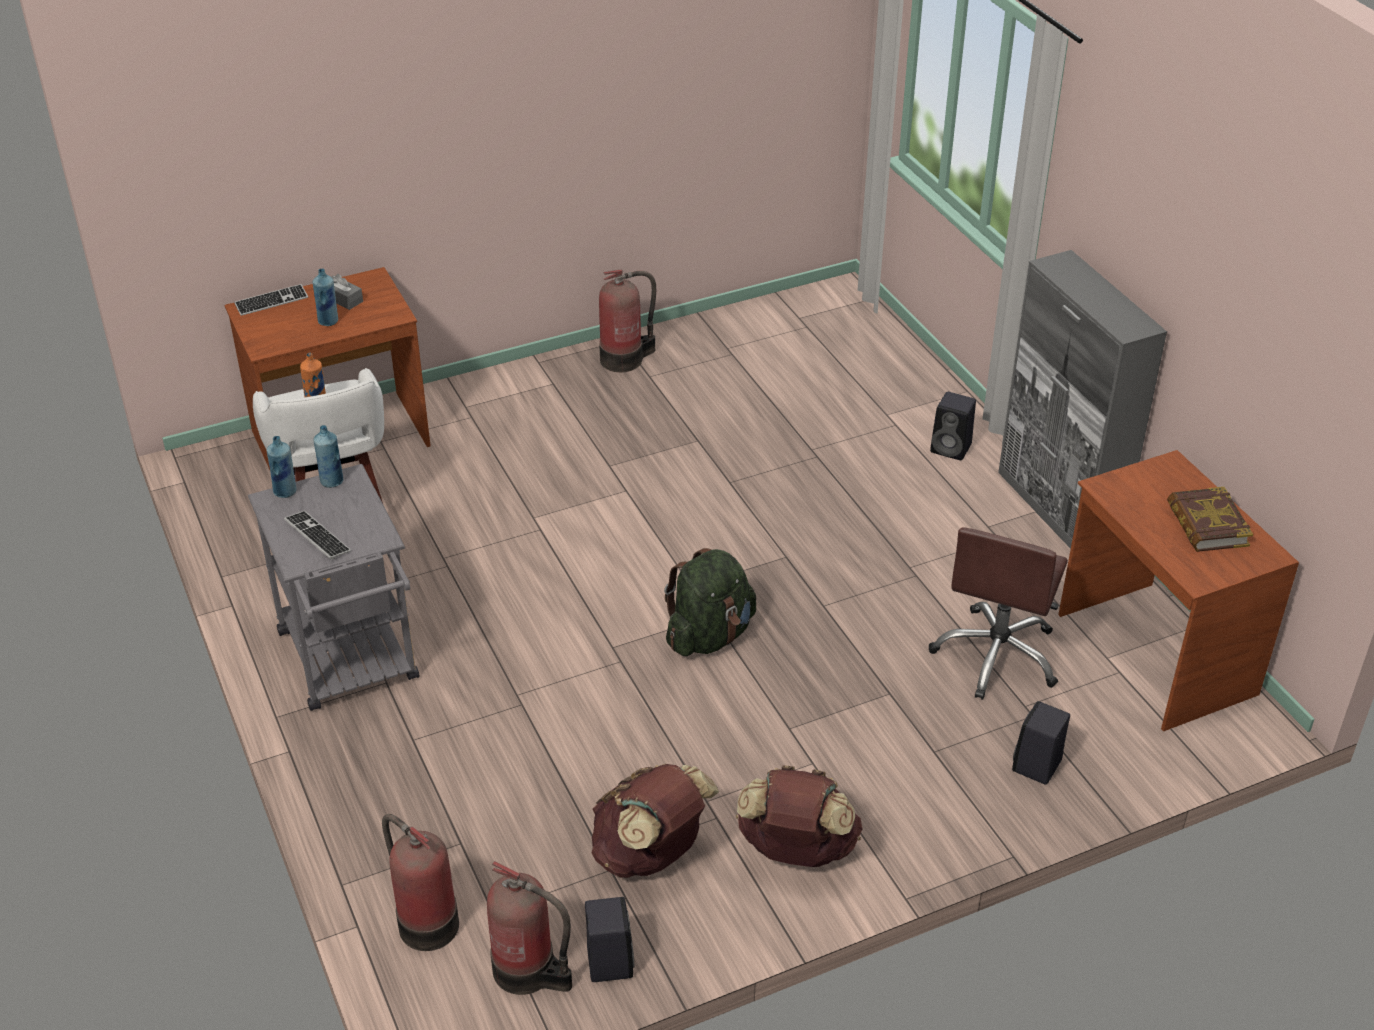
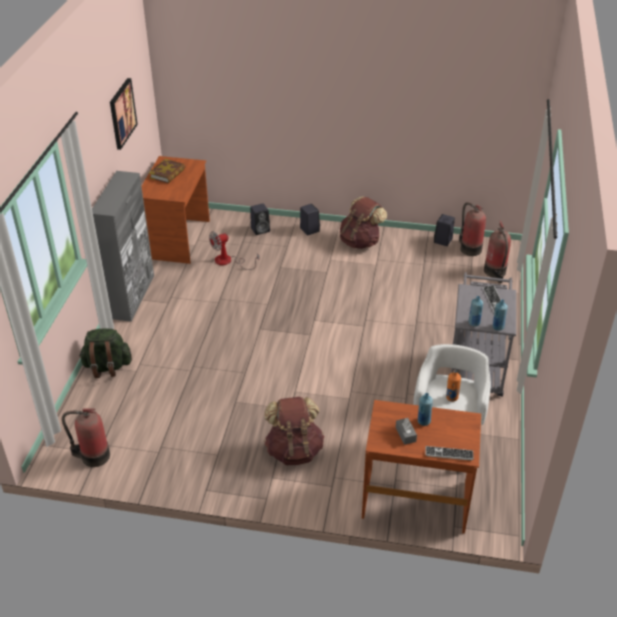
camera: 145 degrees left, 0 degrees up
brown backpack [591,764,719,878] -> brown backpack moved to [264,397,324,465]
fire extinguisher [599,270,656,372] -> fire extinguisher moved to [62,408,110,467]
green backpack [664,548,756,656] -> green backpack moved to [79,328,132,378]
brown office chair [929,527,1068,700] -> fan [209,231,259,270]
black speaker [930,392,976,460] -> black speaker moved to [300,204,320,236]
none -> picture [110,78,138,150]

